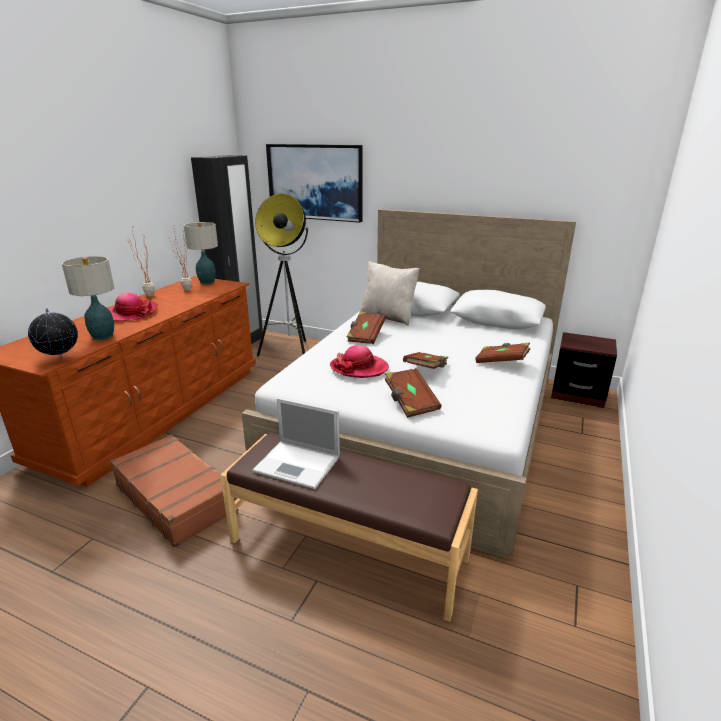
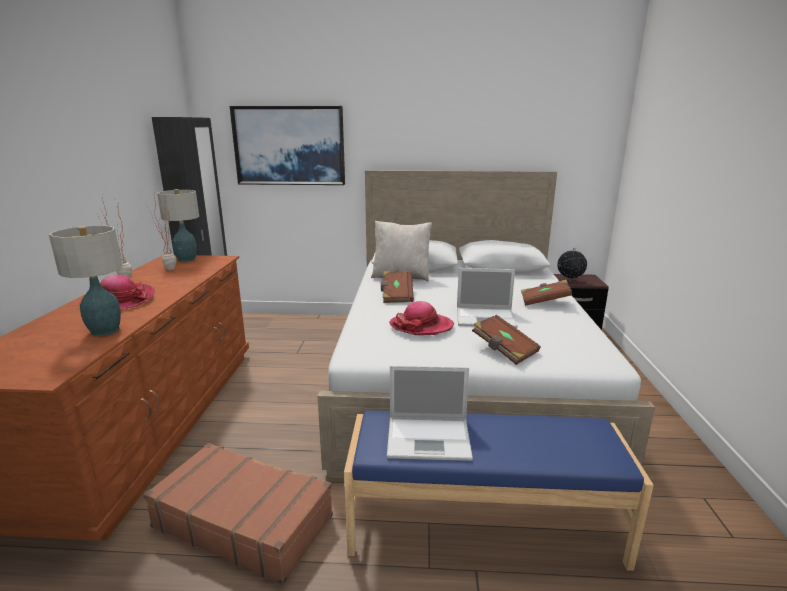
camera: 20 degrees left, 5 degrees down
globe [28,308,78,359] -> globe moved to [557,247,587,282]
brown bench [220,432,478,622] -> blue bench [344,410,654,571]
floor lamp [255,193,309,356] -> none
brown book [403,352,449,369] -> laptop [457,268,518,328]

